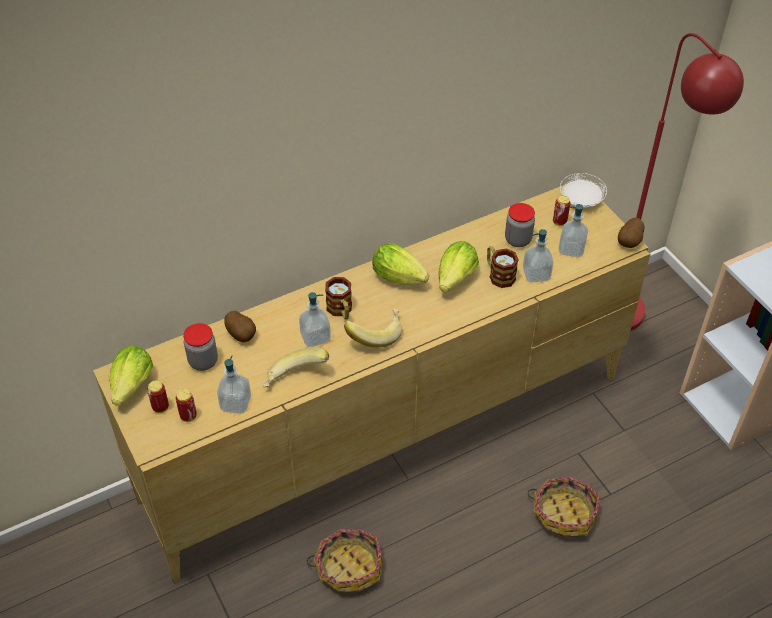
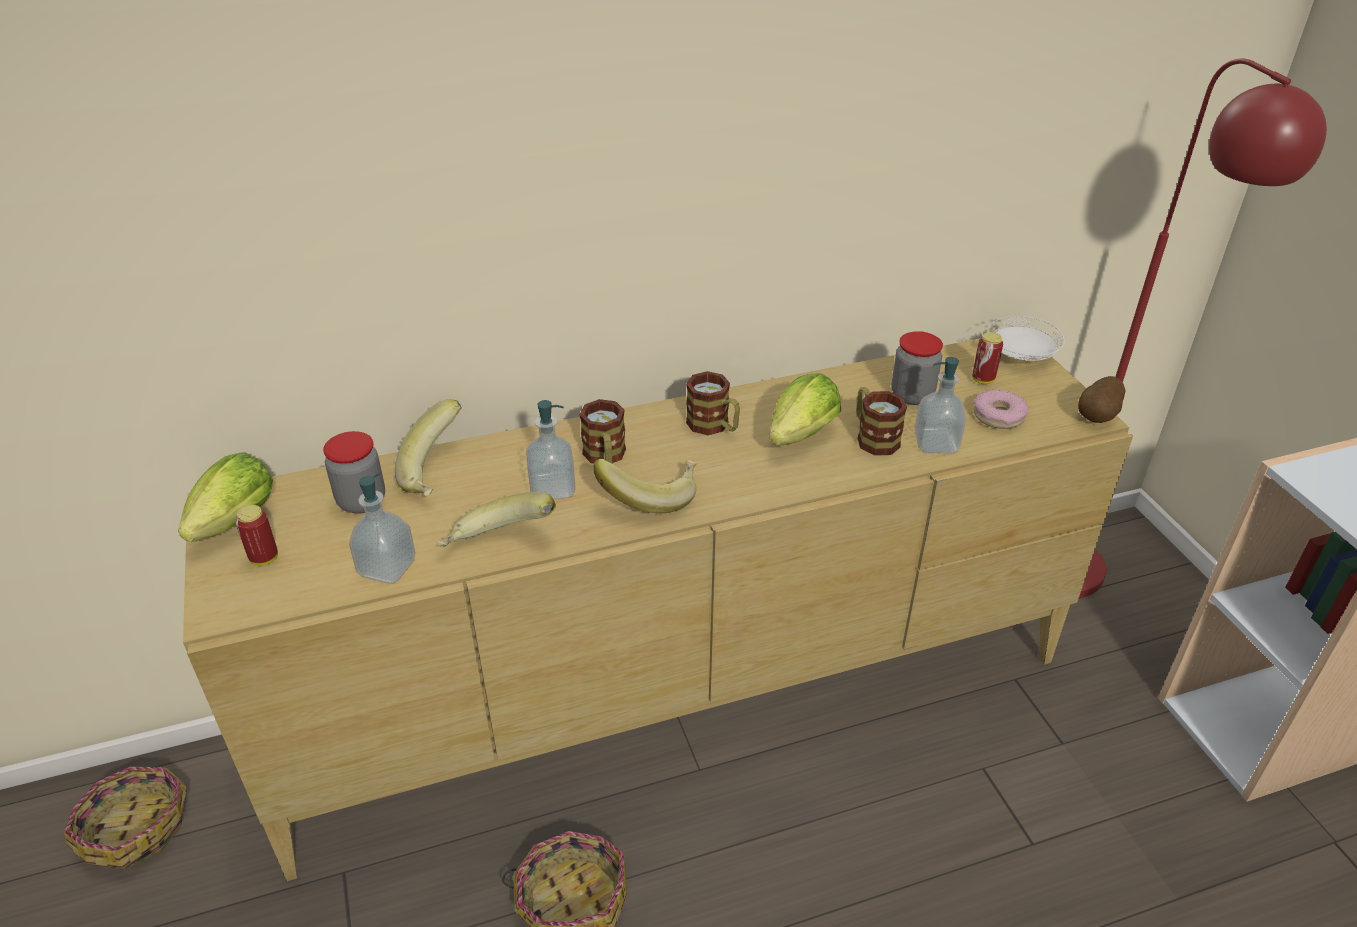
camera: 10 degrees right, 10 degrees down
can [175,389,197,422] -> none
potato [224,311,256,342] -> banana [395,400,462,497]
lettuce [372,243,429,285] -> mug [686,371,740,435]
basket [527,477,600,537] -> basket moved to [64,767,187,868]
soap dispenser [559,204,588,257] -> donut [973,389,1029,429]

